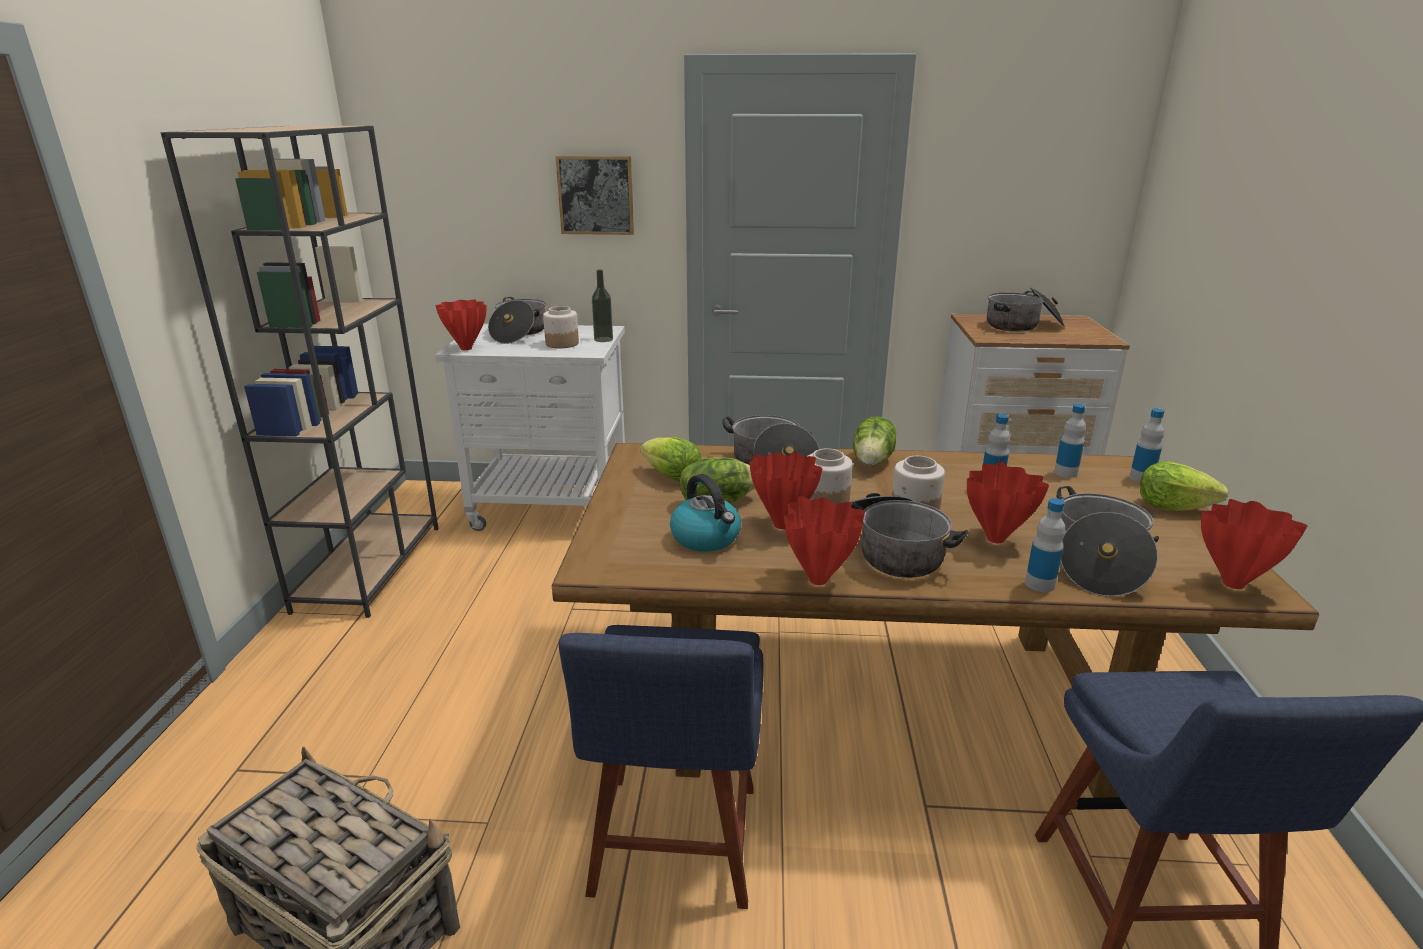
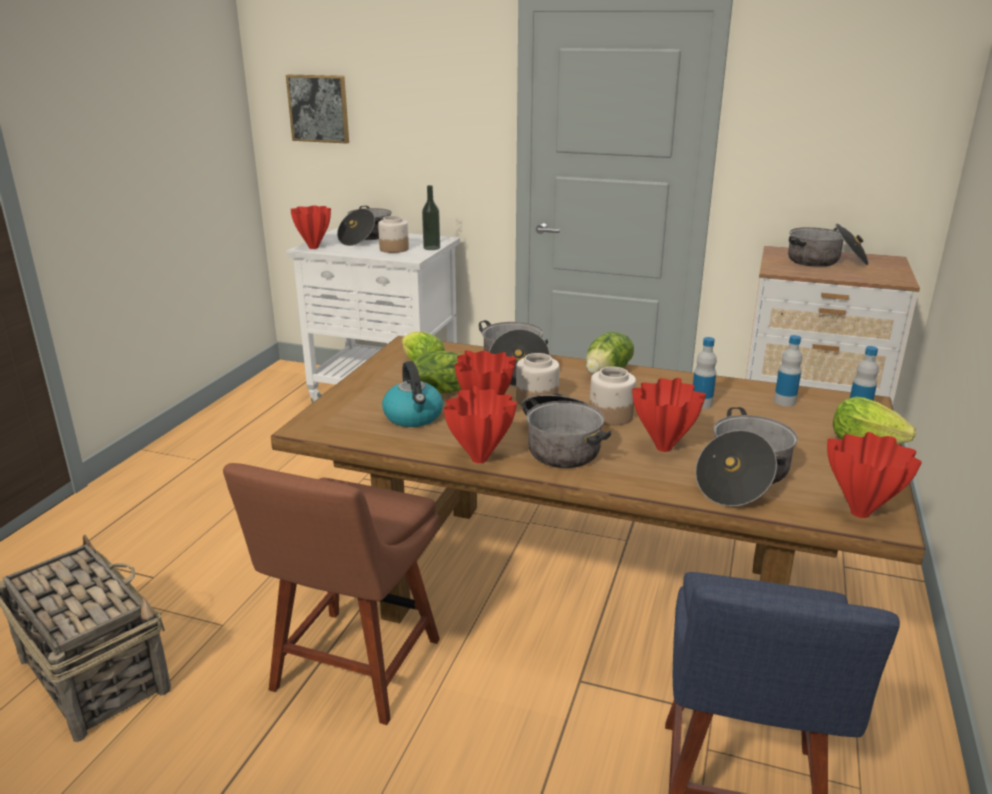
camera: 15 degrees right, 0 degrees up
bookcase [161,126,438,618] -> none
picture [556,156,634,235] -> picture moved to [286,75,349,144]
blue chair [559,625,764,909] -> brown chair [223,463,440,725]
bottle [1025,498,1065,592] -> none

